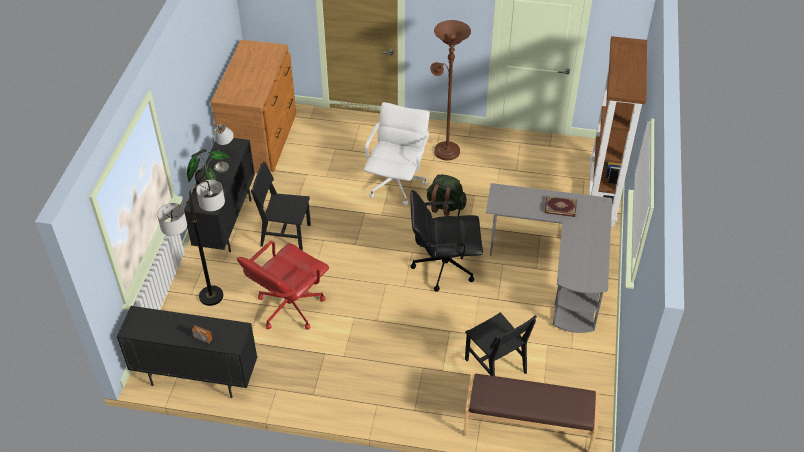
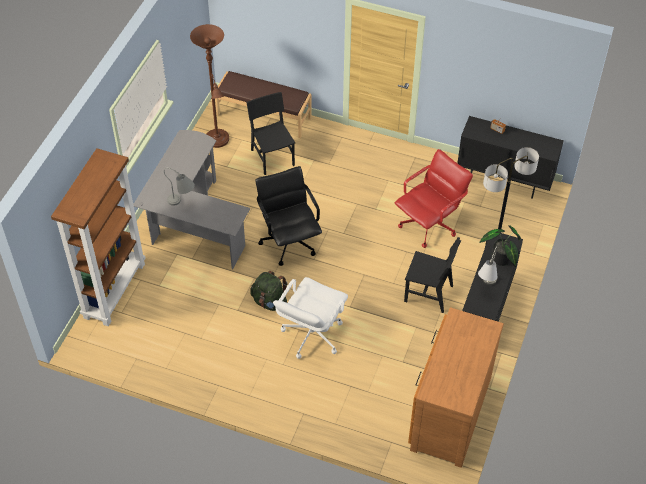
camera: 170 degrees left, 5 degrees up
black office chair [410,190,483,291] -> black office chair turned 120 degrees counterclockwise [256,166,322,266]
brown floor lamp [430,20,471,160] -> brown floor lamp moved to [190,24,229,148]
book [545,196,577,217] -> grey table lamp [164,167,195,206]

